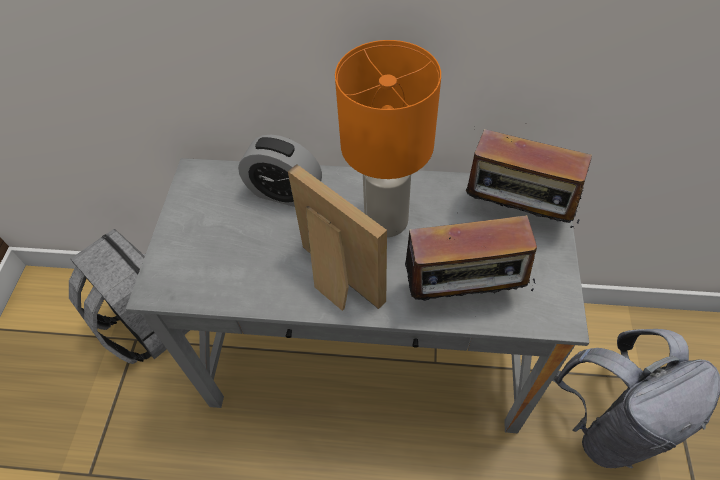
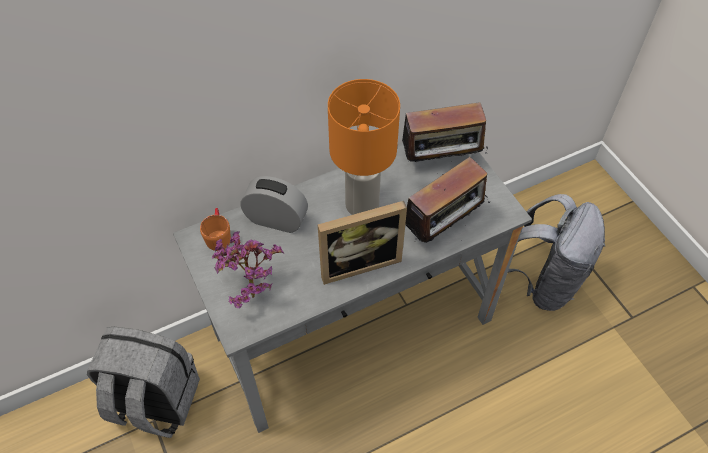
camera: 35 degrees left, 0 degrees up
alarm clock [238,135,322,207] -> alarm clock turned 150 degrees counterclockwise [240,176,308,233]
picture frame [288,164,387,311] -> picture frame turned 150 degrees clockwise [318,201,407,285]
none -> orange mug [200,208,231,251]
none -> potted plant [212,231,284,308]

